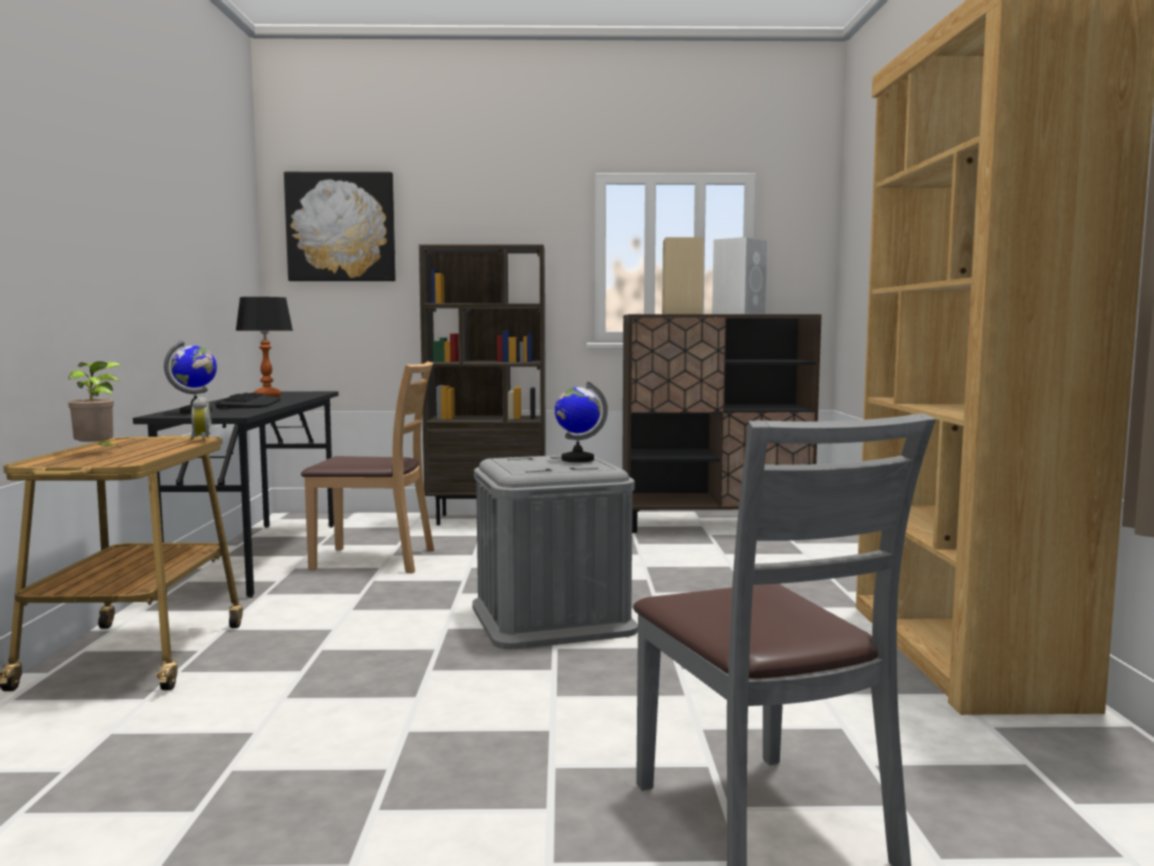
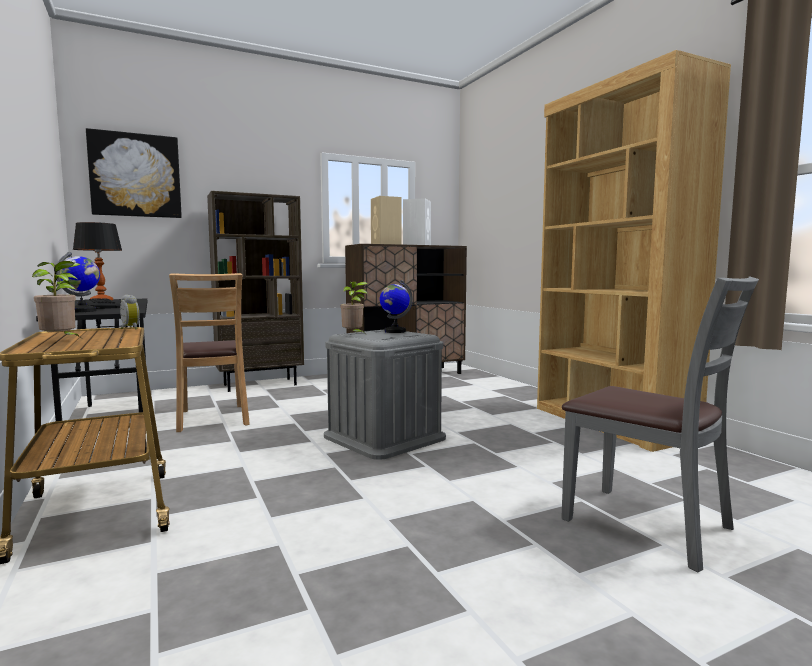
camera: 25 degrees left, 0 degrees up
brown chair [301,361,434,574] -> brown chair turned 90 degrees clockwise [169,273,250,432]
none -> potted plant [340,281,368,334]

